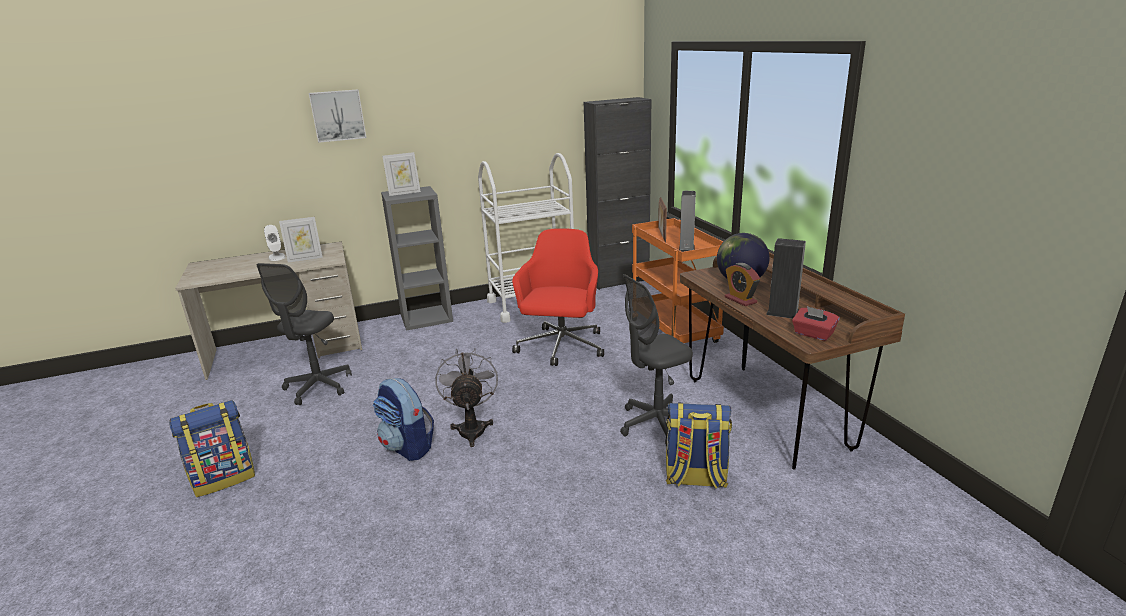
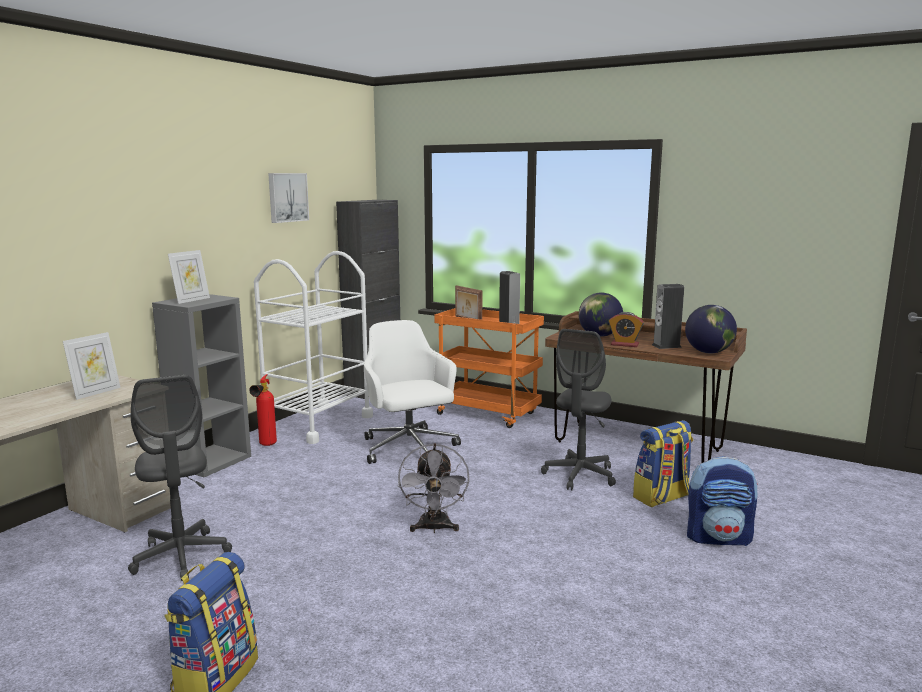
camera: 40 degrees left, 10 degrees down
white speaker [264,225,285,261] -> none
picture [309,89,366,143] -> picture moved to [268,173,309,223]
backpack [373,378,434,461] -> backpack moved to [687,456,758,546]
grey fan [435,348,498,447] -> grey fan turned 135 degrees counterclockwise [398,443,470,533]
red office chair [512,228,604,366] -> white office chair [364,320,461,464]
red tissue box [792,306,839,341] -> globe [685,305,737,354]
none -> fire extinguisher [249,374,277,446]

